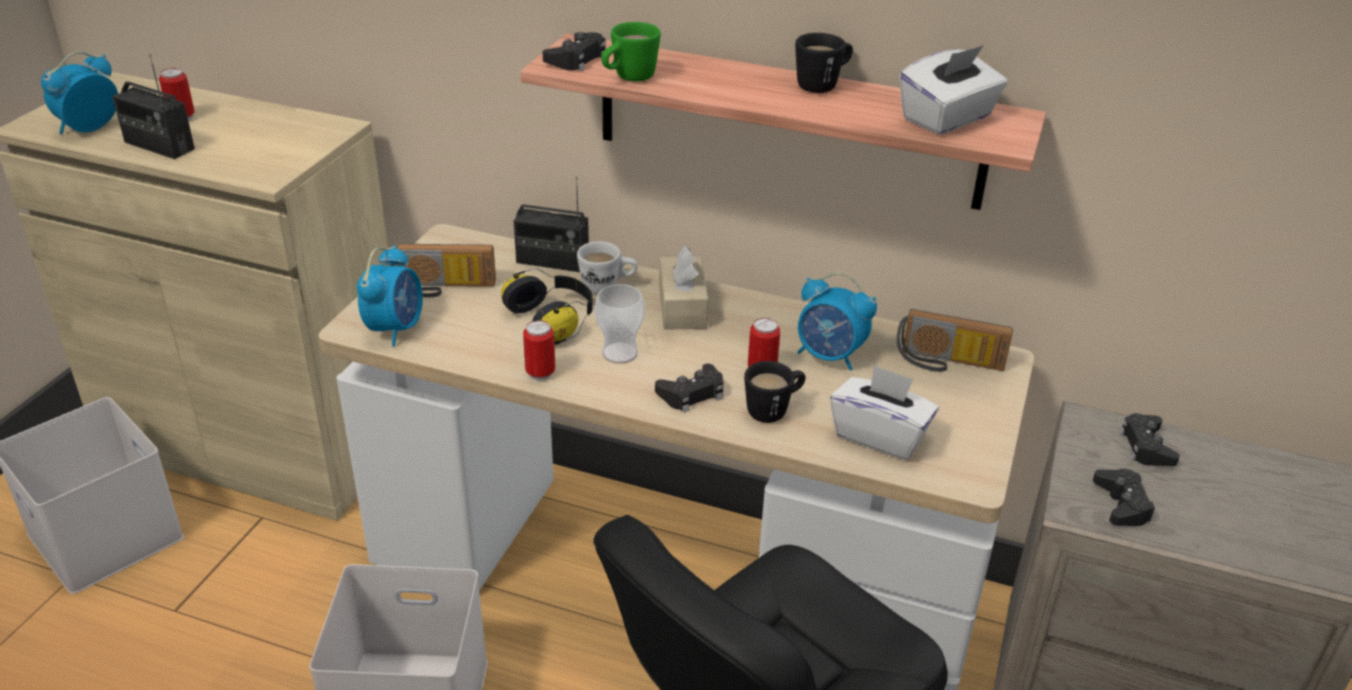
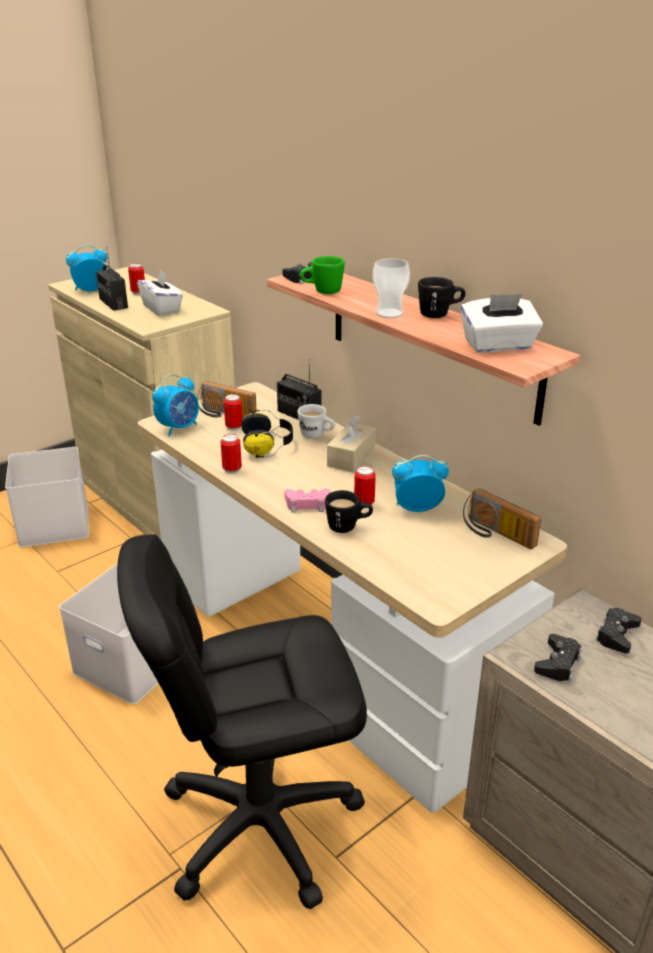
camera: 30 degrees right, 5 degrees down
cup [595,284,645,364] -> cup moved to [373,259,410,318]
black game controller [655,364,724,413] -> pink game controller [285,488,330,512]
alarm clock [797,272,877,370] -> alarm clock turned 120 degrees clockwise [392,455,449,512]
white tissue box [830,364,939,460] -> white tissue box moved to [137,269,183,316]
none -> can [224,394,243,431]

